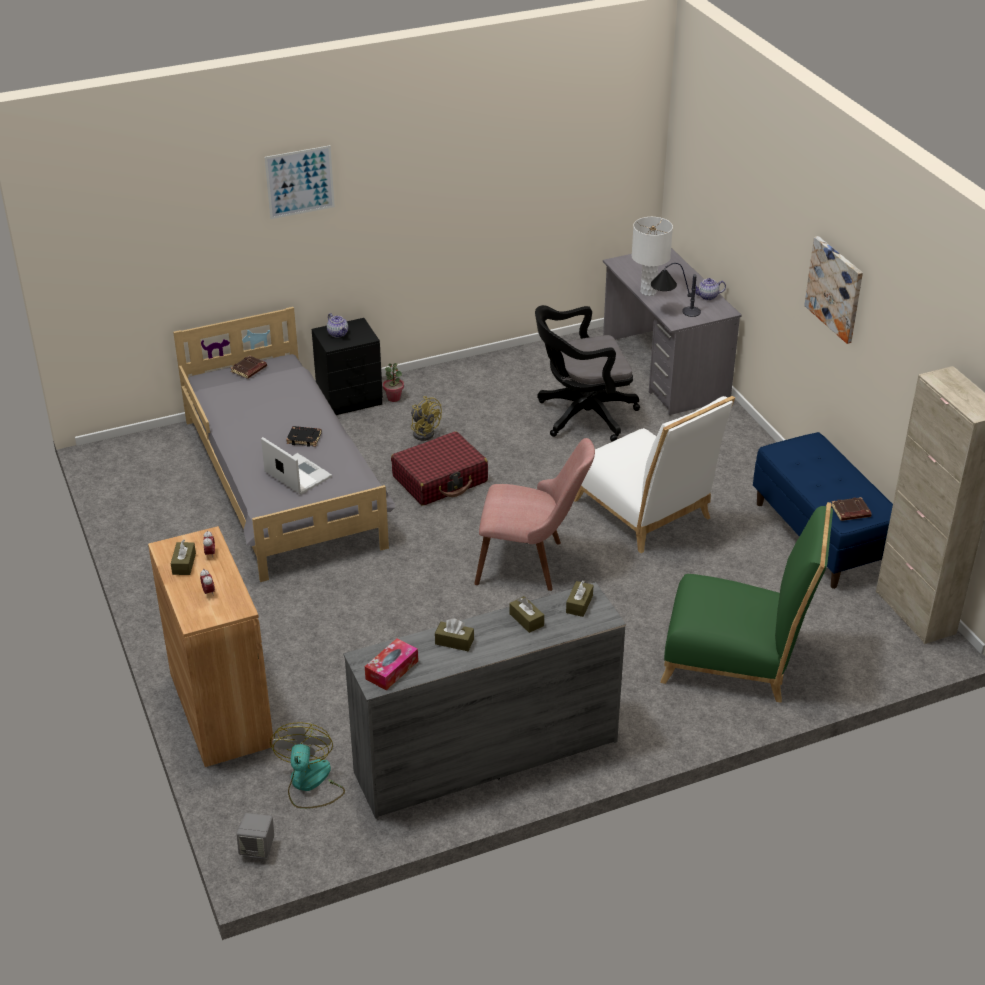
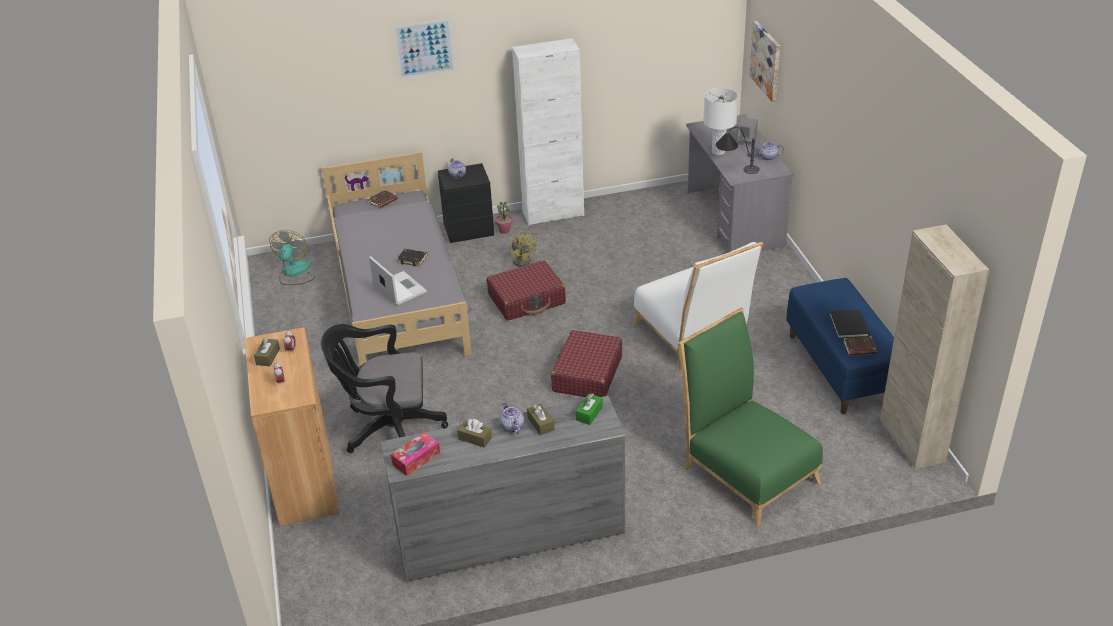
camera: 10 degrees right, 0 degrees up
grey speaker [236,813,274,860] -> grey speaker moved to [736,118,758,146]
fan [270,723,345,809] -> fan moved to [269,230,315,285]
pink chair [474,438,595,591] -> red suitcase [551,330,622,397]
black office chair [535,305,640,442] -> black office chair moved to [321,324,448,453]
brown tissue box [566,580,593,617] -> green tissue box [576,393,603,425]
green chair [660,502,833,703] -> green chair turned 150 degrees counterclockwise [678,307,823,526]
picture [804,236,863,344] -> picture moved to [749,21,780,102]
none -> teapot [499,401,524,434]
none -> white cabinet [512,38,584,225]
none -> black book [829,310,870,338]

